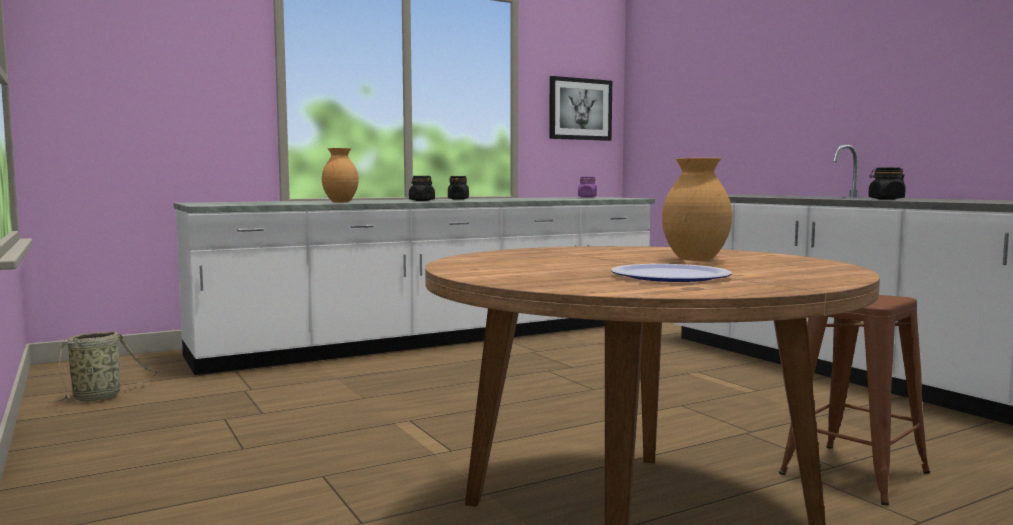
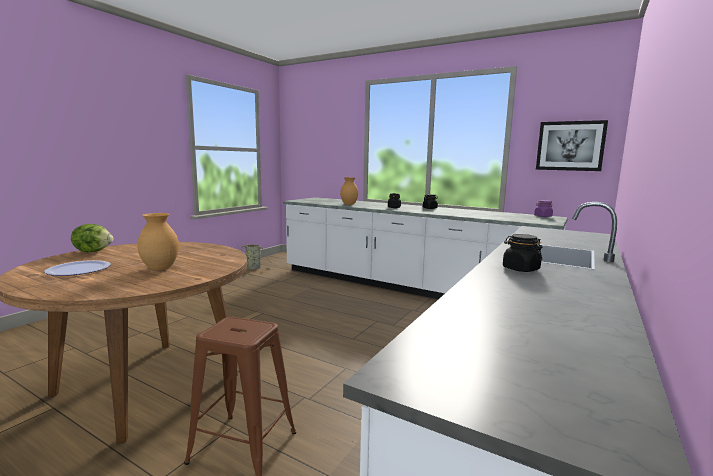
camera: 60 degrees right, 5 degrees up
none -> lettuce [71,224,113,252]

